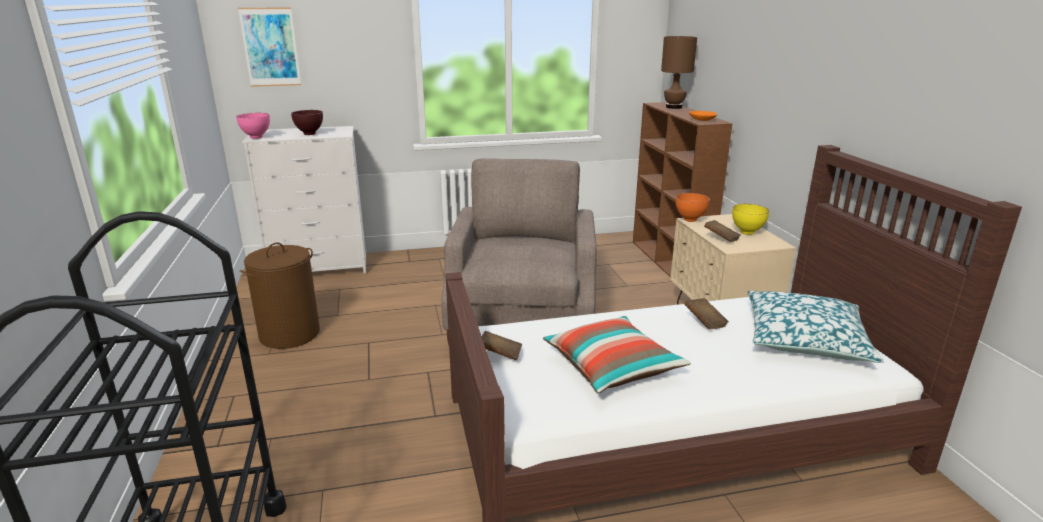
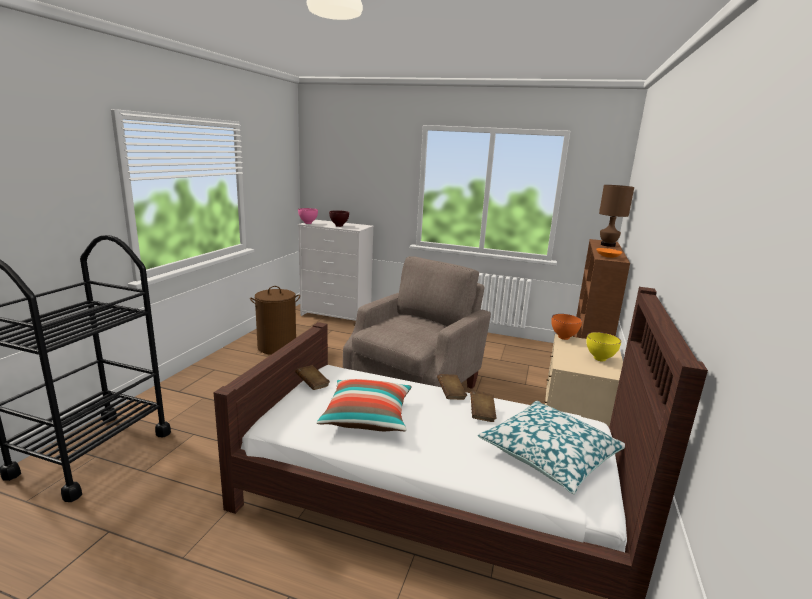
camera: 30 degrees right, 5 degrees down
picture [238,7,301,87] -> none
brown book [704,220,741,242] -> brown book moved to [437,374,467,400]

